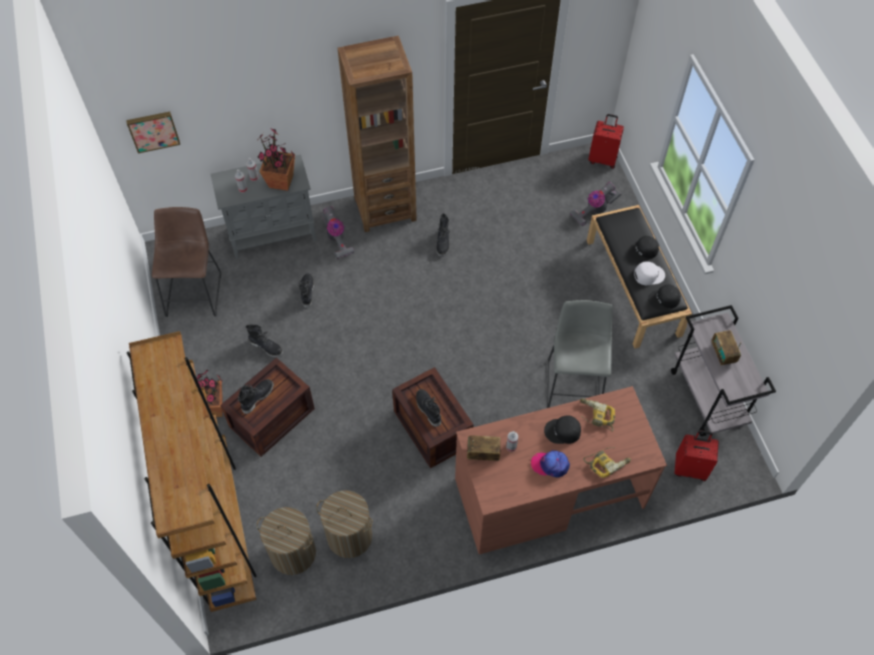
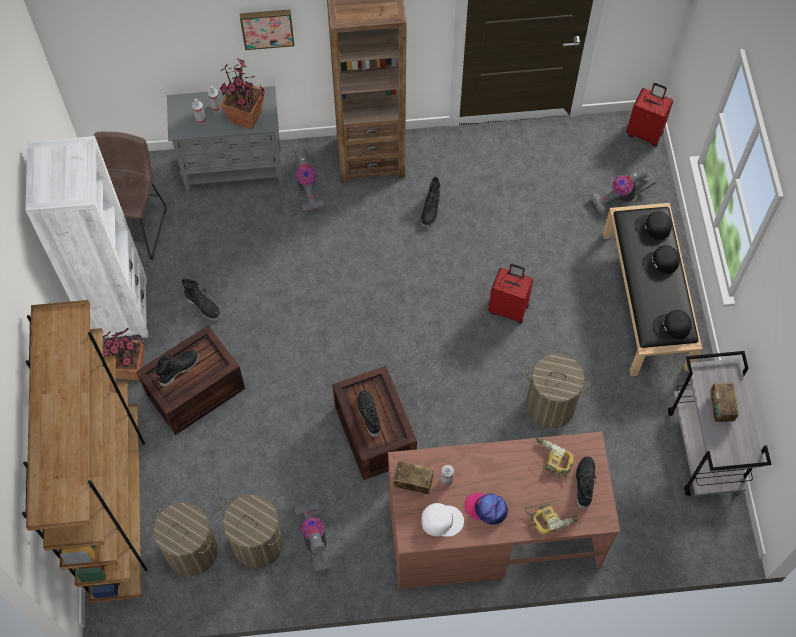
camera: 10 degrees right, 5 degrees up
picture [126,112,180,154] -> picture moved to [240,9,294,50]
black boot [298,273,314,308] -> black boot moved to [575,456,597,509]
black cap [544,415,581,444] -> black cap moved to [635,211,672,240]
grey stool [547,300,613,408] -> laundry basket [526,354,590,429]
white cap [634,261,665,285] -> white cap moved to [421,503,464,536]
red suitcase [674,430,719,481] -> red suitcase moved to [488,264,533,324]
none -> white bookcase [26,136,148,338]
none -> vacuum cleaner [294,500,330,572]

